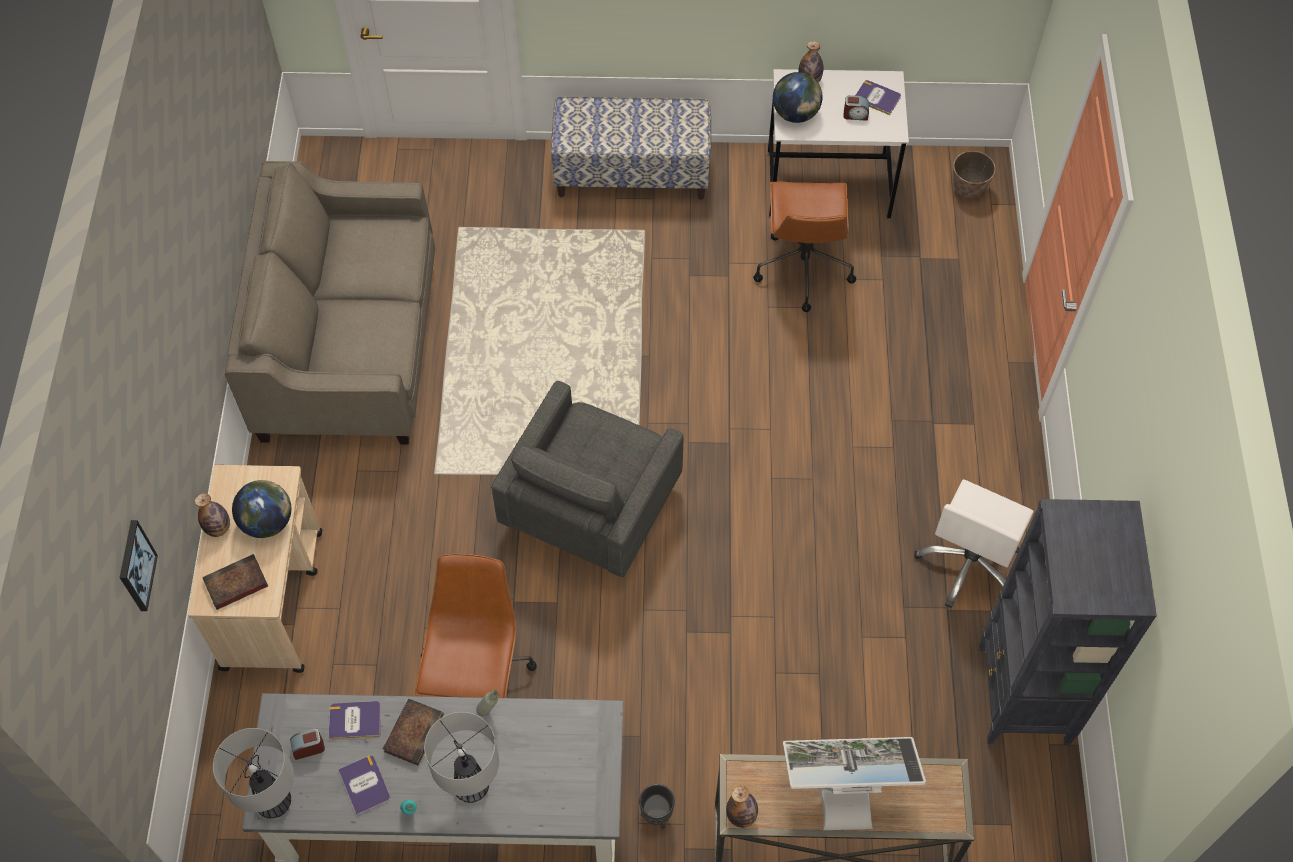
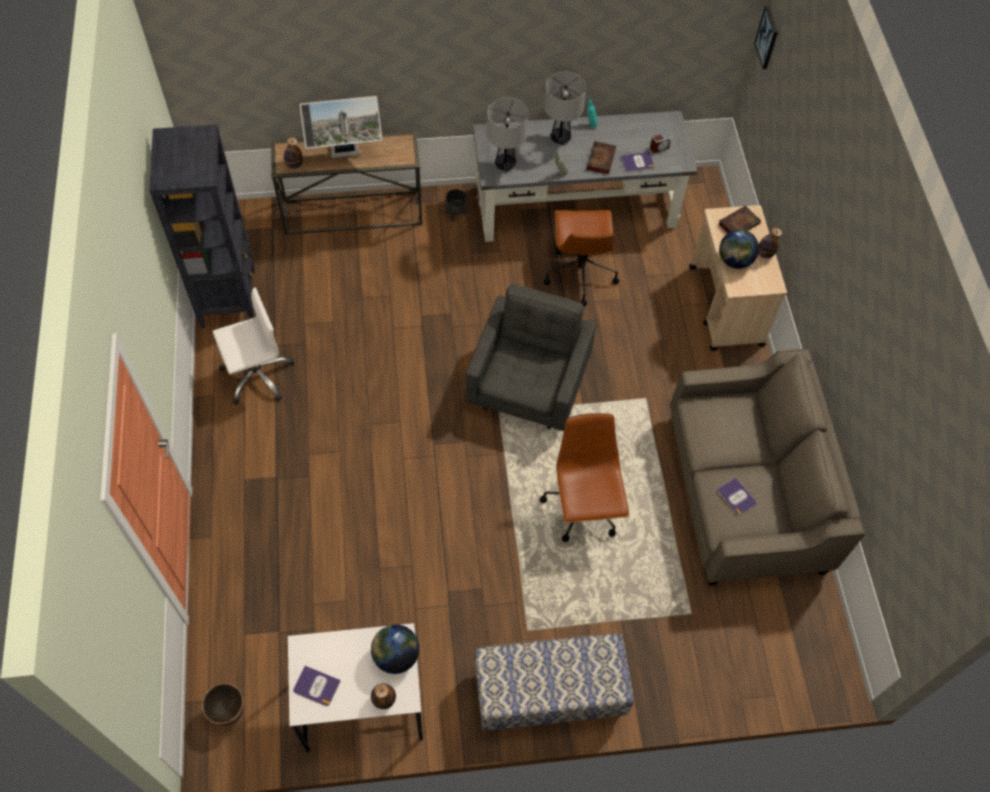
camera: 170 degrees right, 0 degrees up
picture [120,520,158,611] -> picture moved to [754,6,778,69]
table lamp [213,728,294,819] -> table lamp moved to [487,98,528,171]
book [338,755,390,816] -> book moved to [717,477,758,516]
bottle [726,786,758,828] -> bottle moved to [284,138,303,169]
brown office chair [753,182,856,312] -> brown office chair moved to [540,413,629,542]
alarm clock [844,95,869,121] -> none
white office chair [914,479,1034,608] -> white office chair turned 45 degrees clockwise [213,288,294,405]

